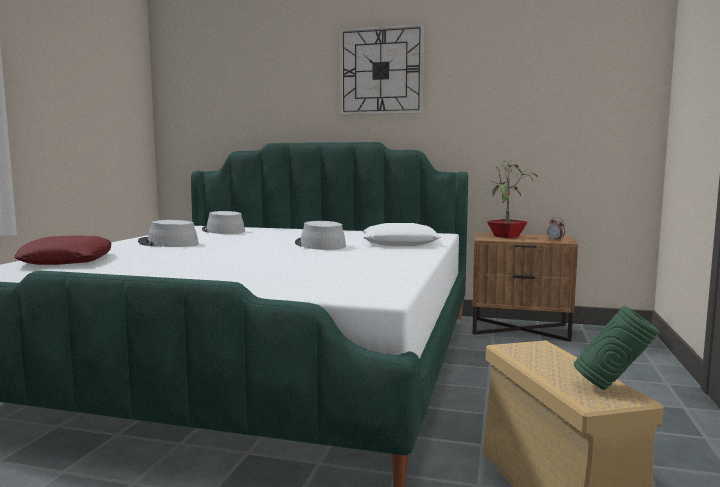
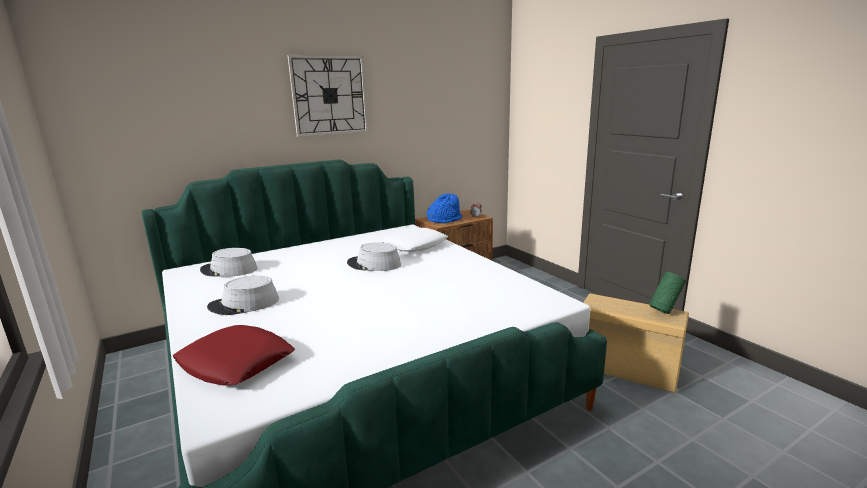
camera: 45 degrees left, 10 degrees up
potted plant [487,161,538,238] -> blue hat [427,193,462,223]

